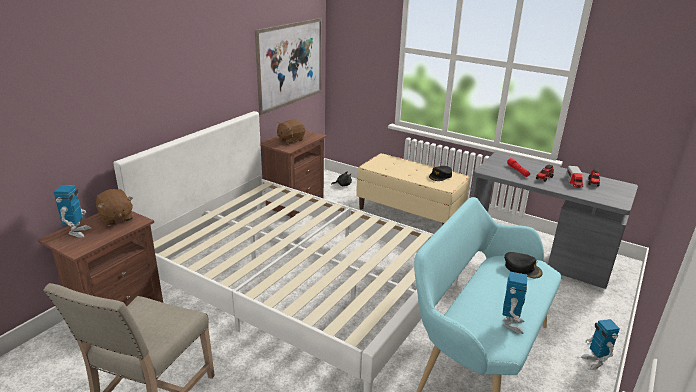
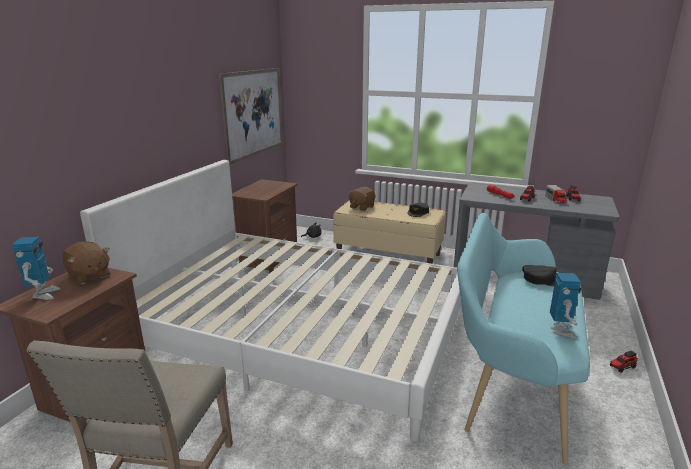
camera: 10 degrees left, 5 degrees down
brown plush toy [277,119,305,144] -> brown plush toy moved to [348,187,376,211]
toy robot [581,319,620,370] -> toy truck [610,351,638,373]

